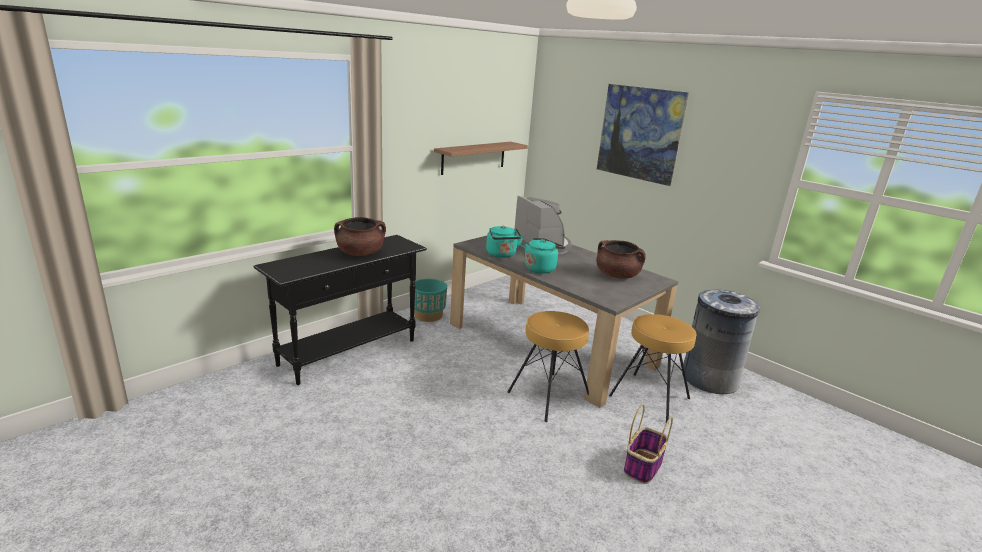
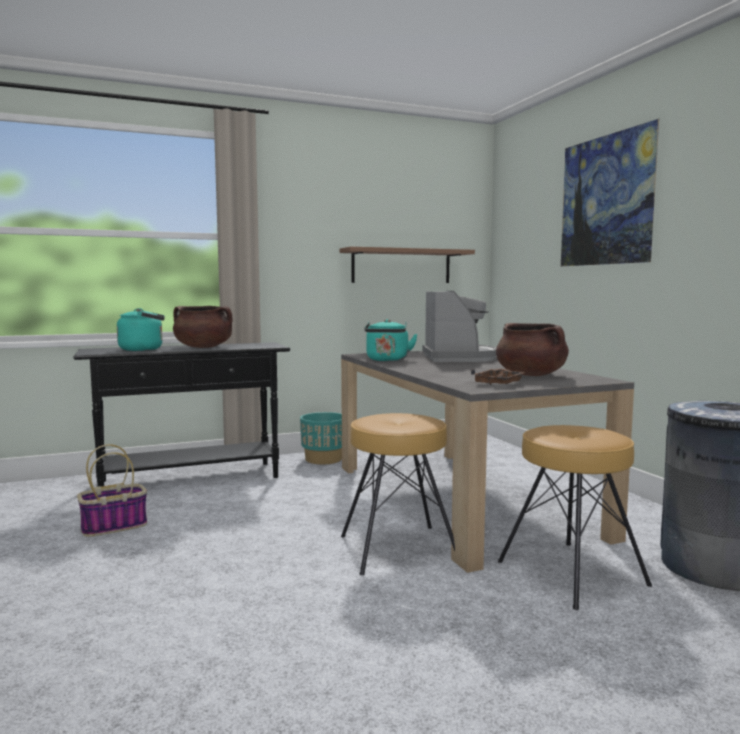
camera: 25 degrees right, 15 degrees down
turquoise kettle [525,237,565,274] -> turquoise kettle moved to [117,308,165,351]
basket [624,404,673,484] -> basket moved to [77,444,147,537]
none -> brown tray [471,368,526,385]

